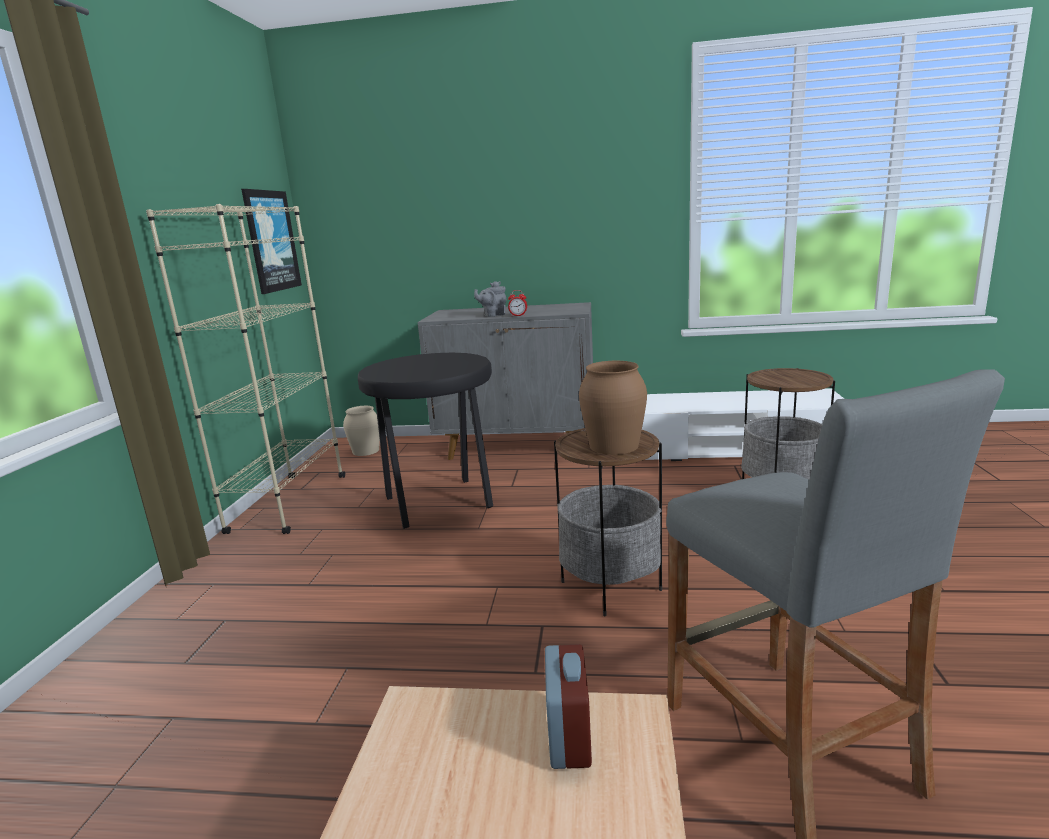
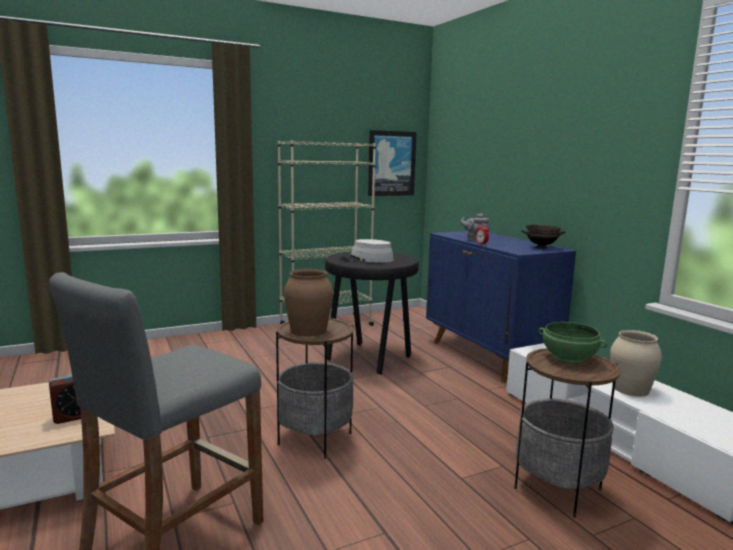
camera: 55 degrees right, 5 degrees down
beige vase [343,406,380,456] -> beige vase moved to [610,330,662,397]
grey cabinet [418,302,593,460] -> blue cabinet [426,231,576,382]
none -> grey hat [341,239,394,262]
none -> black bowl [521,225,566,249]
none -> green bowl [538,322,607,364]

